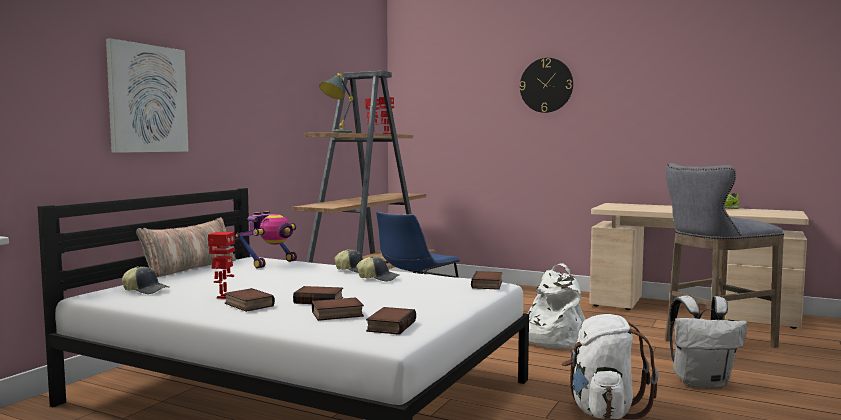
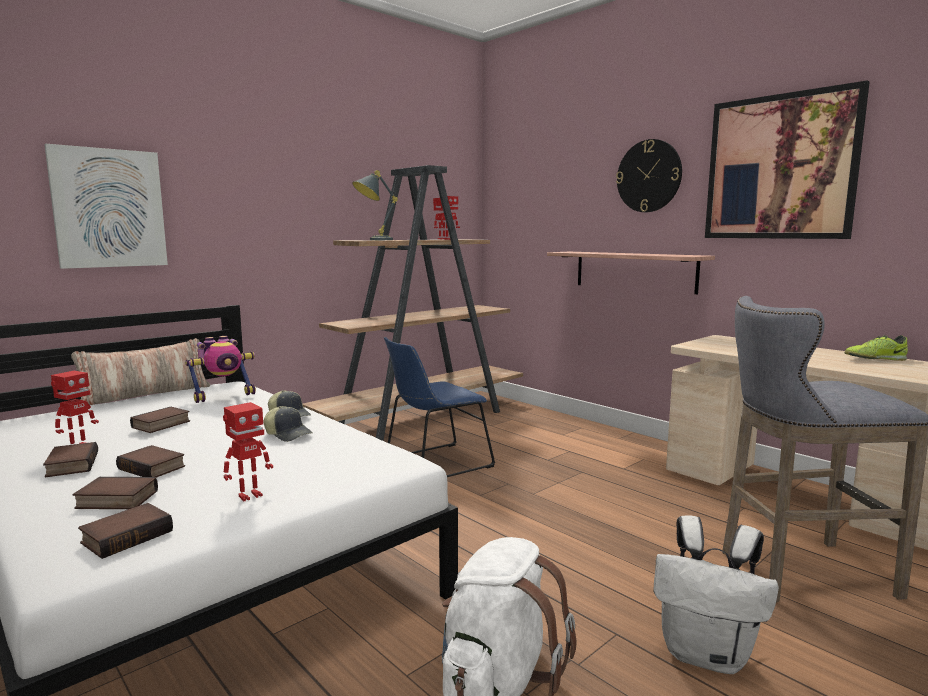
camera: 20 degrees right, 5 degrees up
cap [122,266,169,294] -> none
book [471,271,502,290] -> book moved to [130,407,190,433]
white backpack [527,263,586,349] -> none
none -> toy robot [223,402,273,502]
none -> shelf [547,252,715,294]
none -> picture [705,80,870,239]

